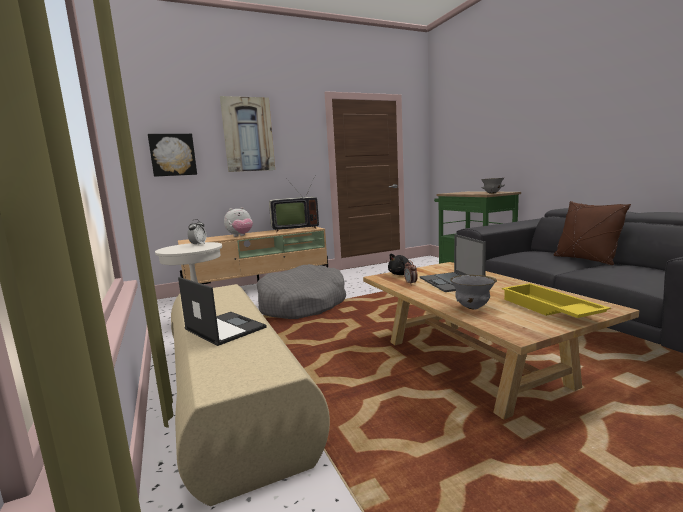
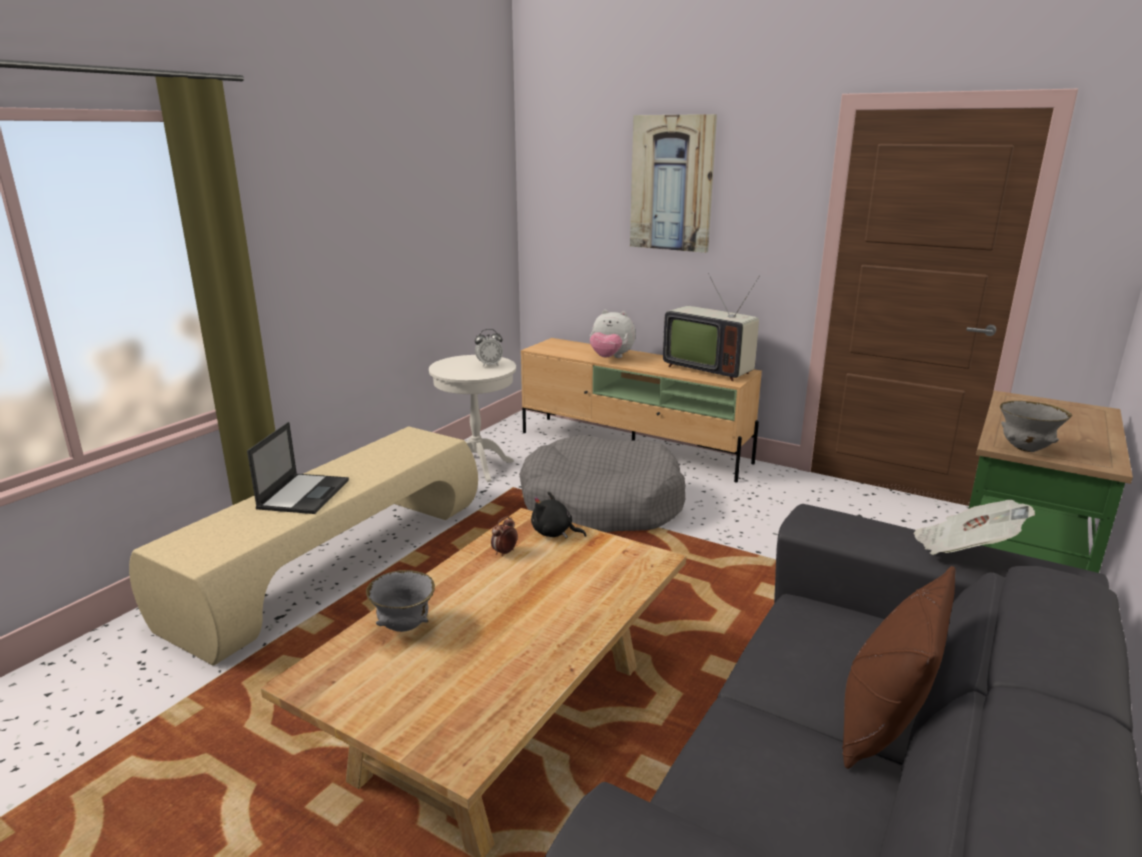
camera: 55 degrees right, 10 degrees up
picture [148,134,197,177] -> none
laptop [420,234,486,292] -> none
yellow tray [502,283,611,318] -> none
none -> newspaper [913,500,1035,555]

